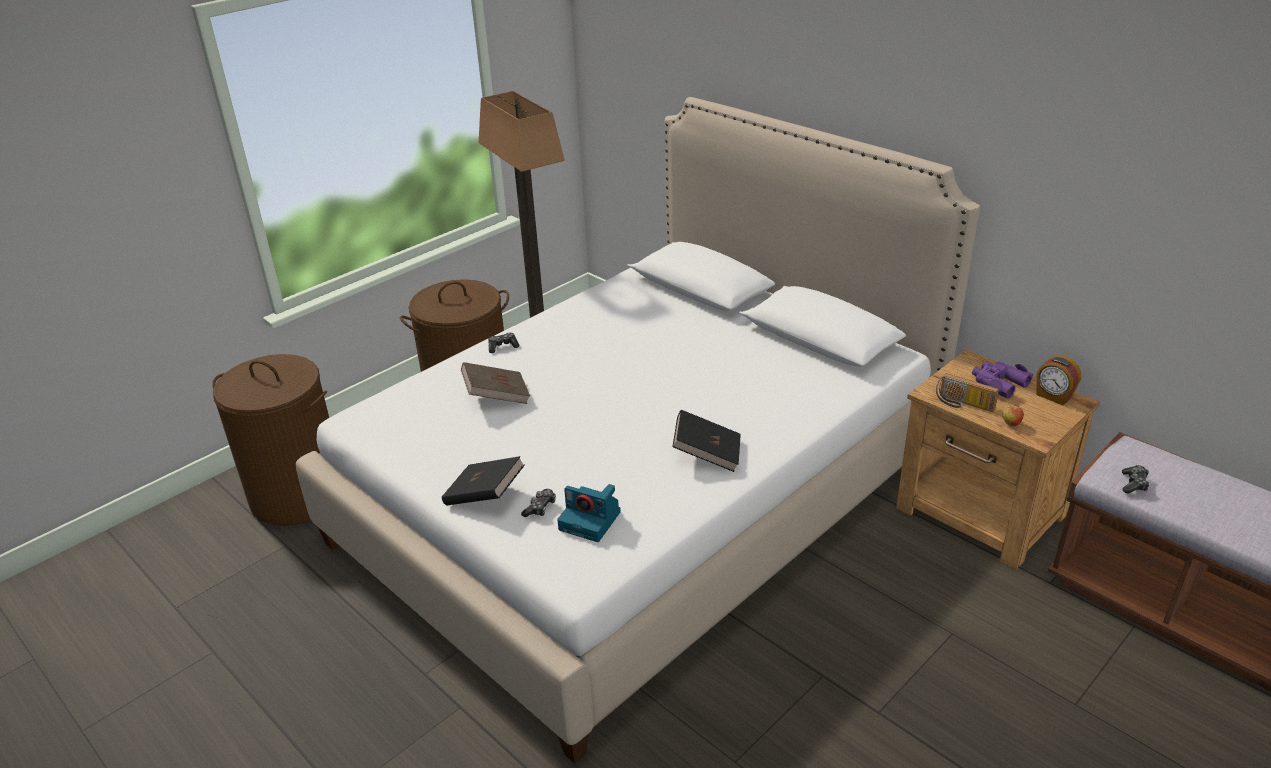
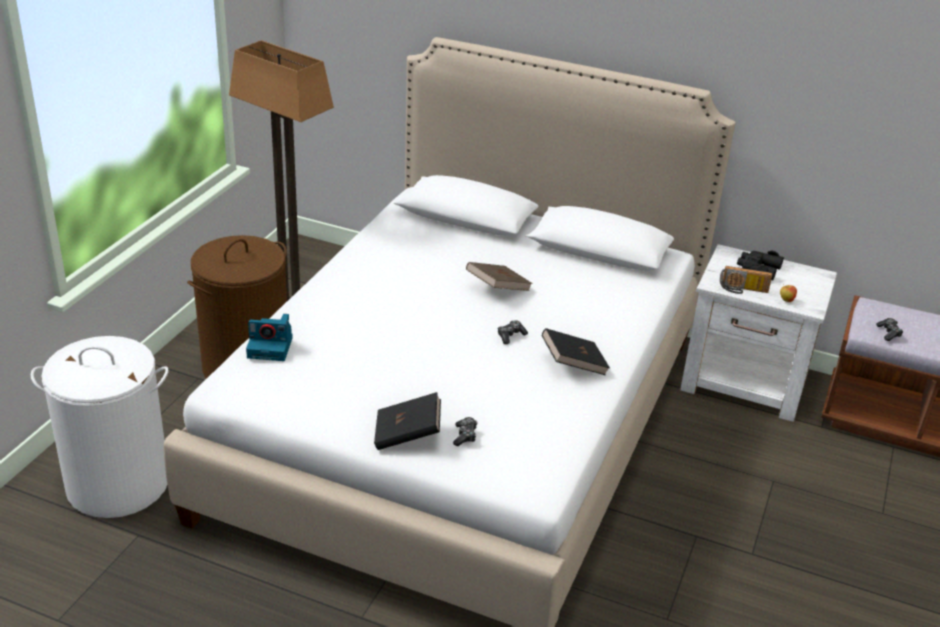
camera: 25 degrees left, 0 degrees up
brown laundry basket [212,354,329,526] -> white laundry basket [31,336,169,518]
brown book [461,362,530,404] -> brown book moved to [466,262,533,291]
game controller [488,333,520,353] -> game controller moved to [498,320,528,344]
camera [557,484,621,542] -> camera moved to [246,314,293,361]
brown nightstand [896,350,1100,570] -> white nightstand [680,244,837,422]
purple binoculars [972,361,1033,399] -> black binoculars [737,250,784,280]
alarm clock [1036,355,1081,406] -> none

